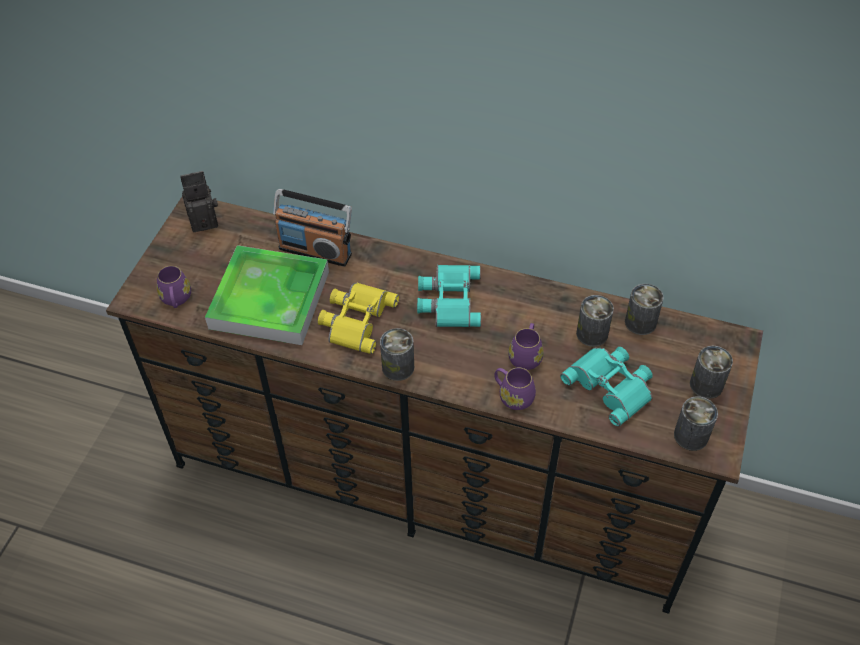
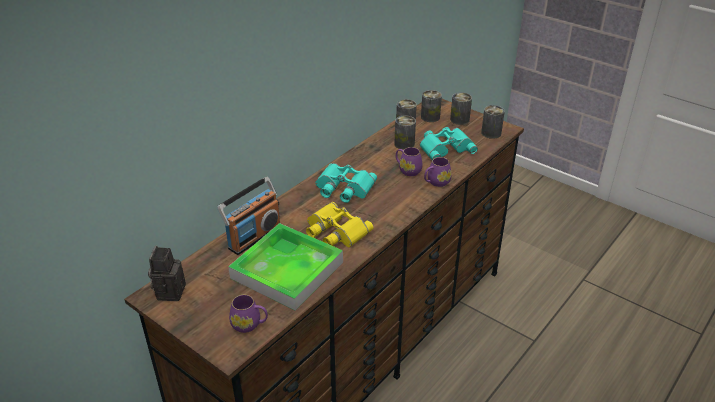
camera: 70 degrees left, 15 degrees down
can [380,328,414,381] -> can moved to [421,90,442,122]

